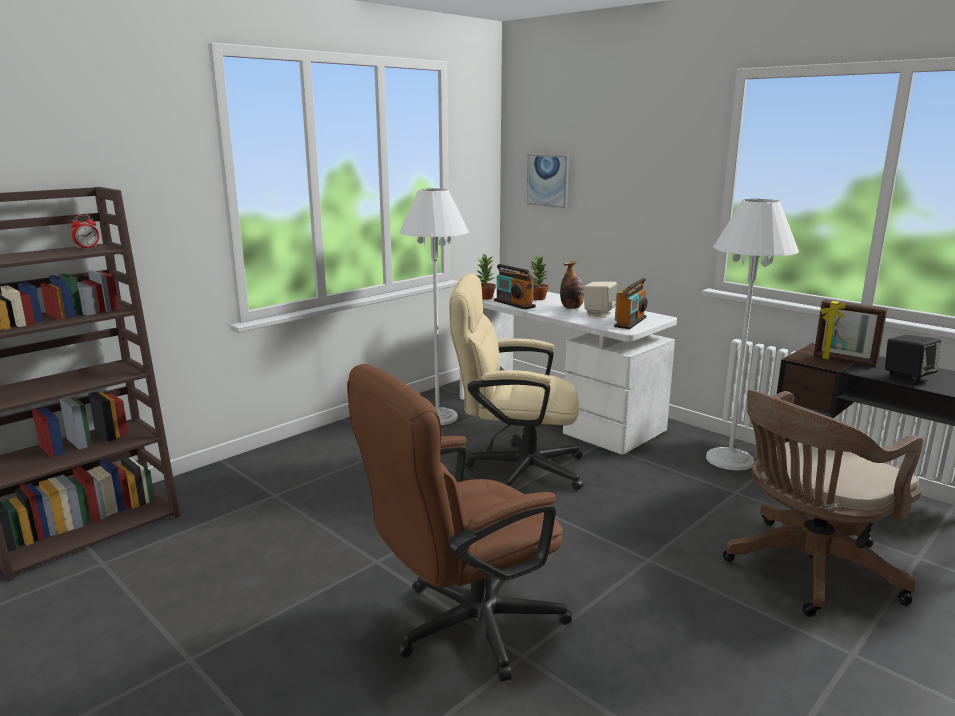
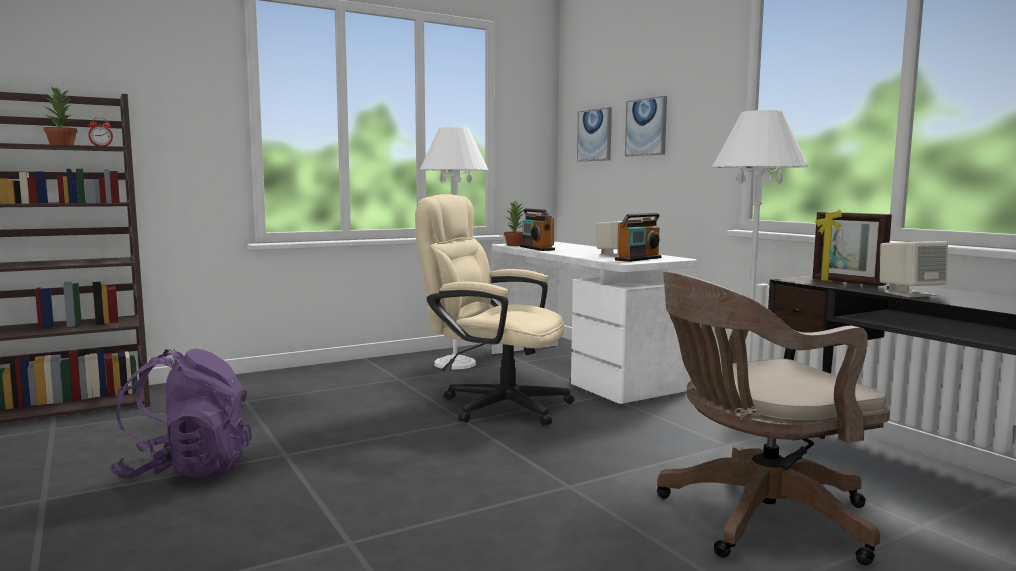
camera: 15 degrees right, 10 degrees down
brown office chair [347,364,572,681] -> none
potted plant [529,254,549,300] -> potted plant moved to [44,86,78,145]
bottle [560,261,584,309] -> none
black speaker [885,335,941,385] -> beige speaker [880,241,948,297]
none -> purple backpack [109,349,252,479]
none -> picture [625,96,667,156]

